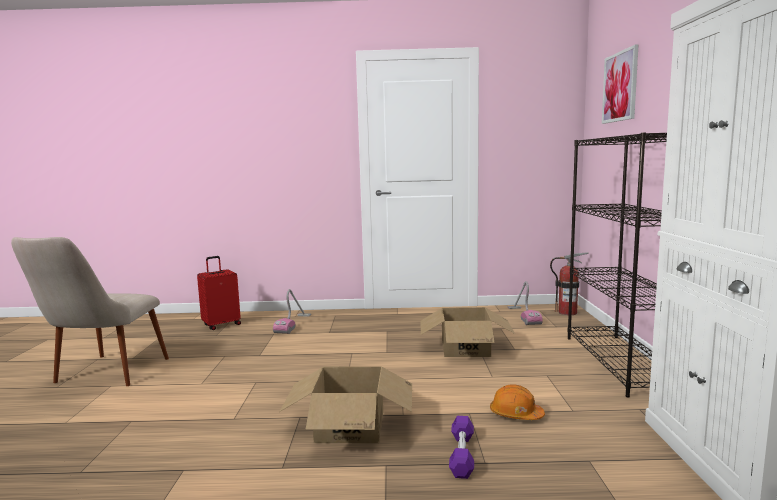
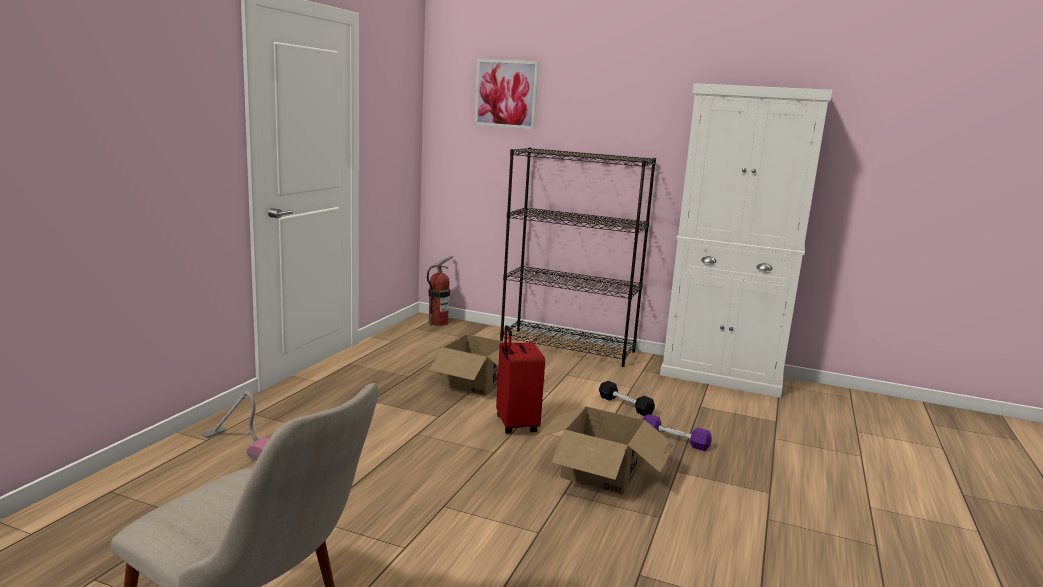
camera: 70 degrees left, 5 degrees up
red suitcase [197,256,241,330] -> red suitcase moved to [496,325,545,434]
orange hard hat [490,384,545,420] -> black dumbbell [599,381,655,416]
vacuum cleaner [507,281,543,325] -> none

